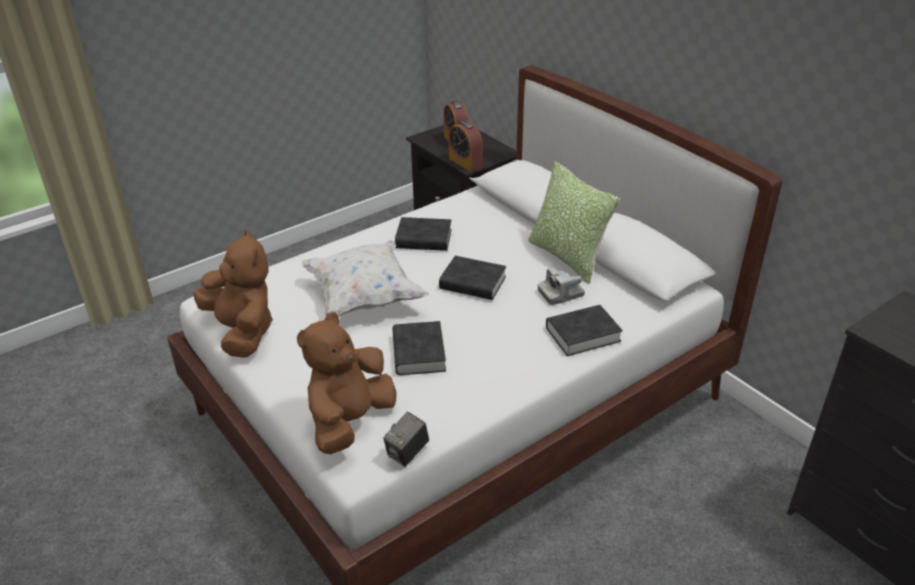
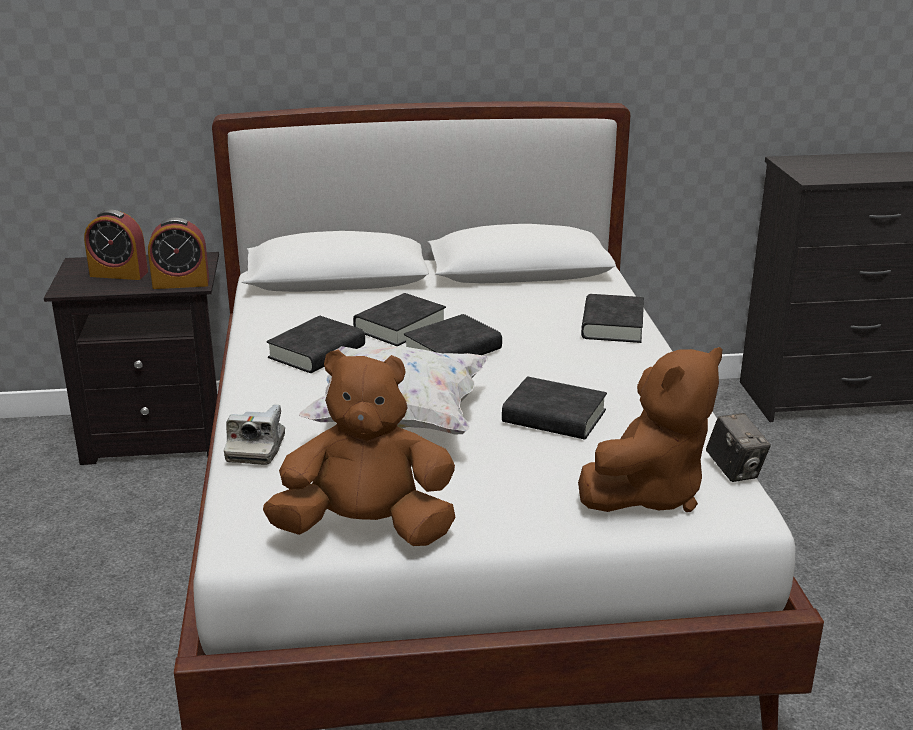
camera: 60 degrees left, 10 degrees down
brown plush toy [297,312,397,454] -> brown plush toy turned 105 degrees counterclockwise [578,347,722,512]
pillow [528,161,620,284] -> none
camera [538,267,585,305] -> camera moved to [224,404,285,465]
none -> black book [353,293,446,346]

